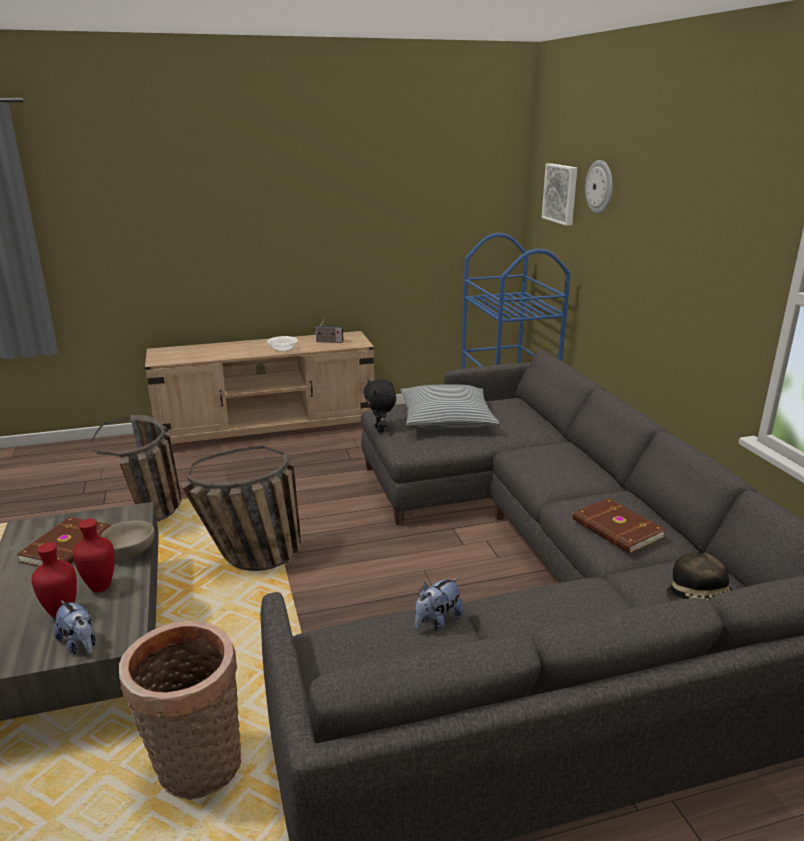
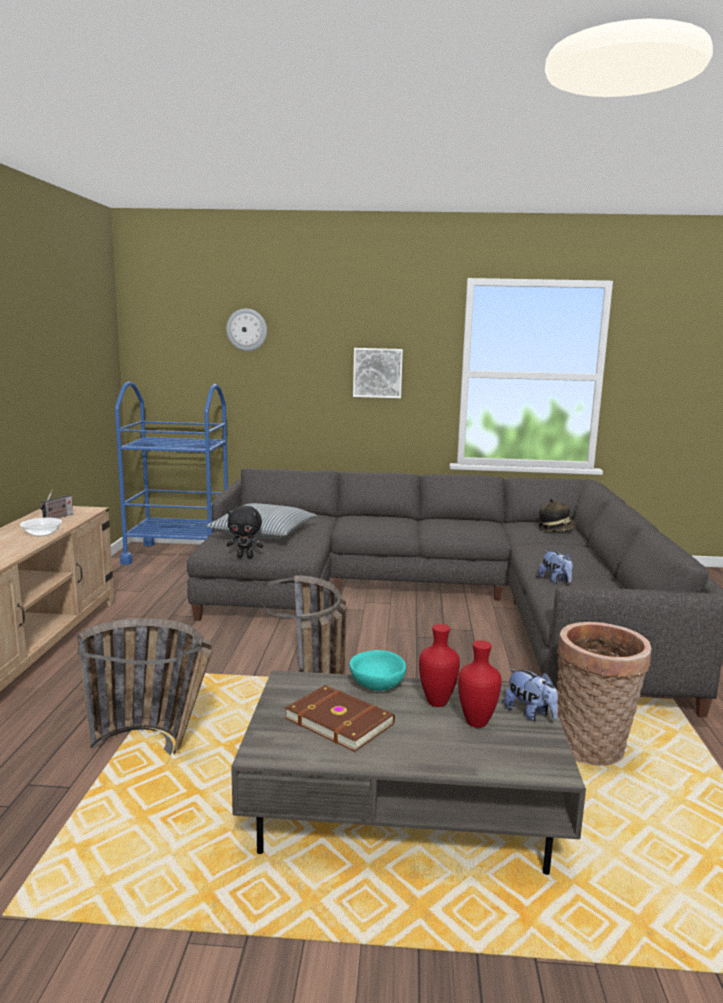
camera: 70 degrees left, 10 degrees down
plush toy [54,600,96,655] -> plush toy turned 75 degrees clockwise [504,668,558,721]
beige bowl [100,520,155,559] -> turquoise bowl [349,650,406,691]
picture [542,163,577,226] -> picture moved to [353,348,403,398]
brown book [572,498,666,553] -> none

